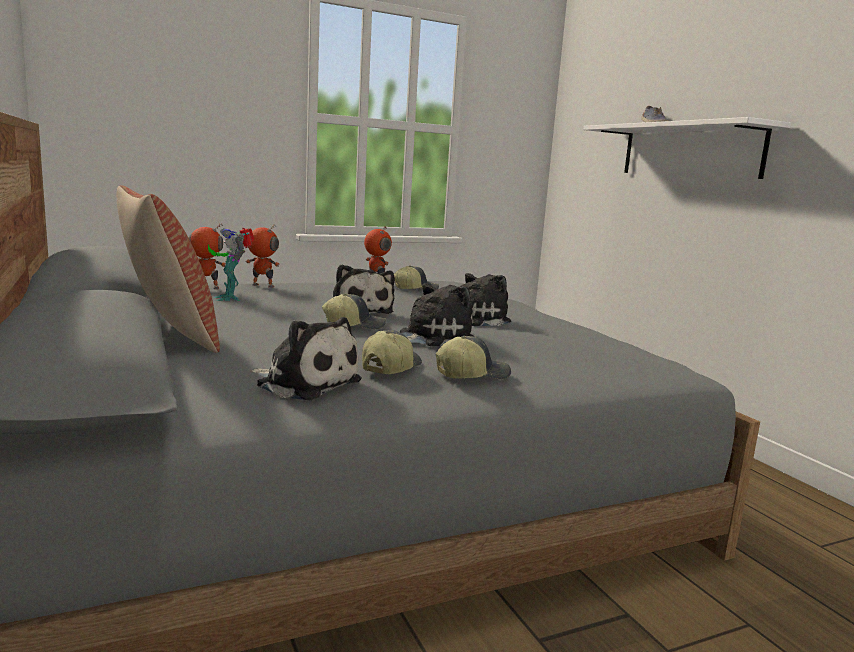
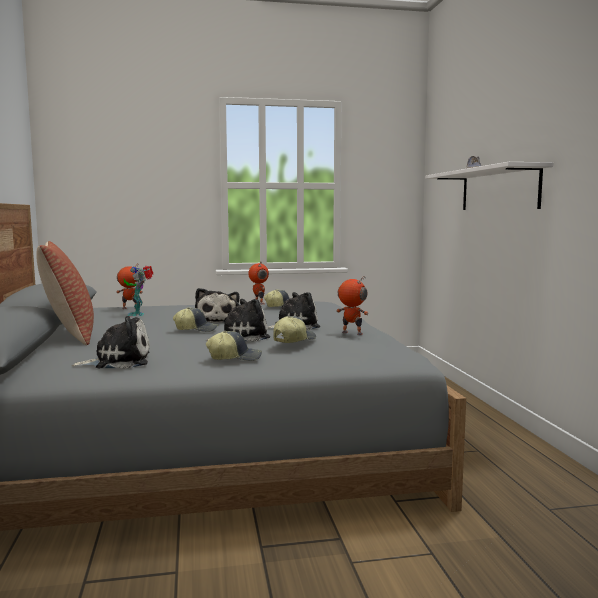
camera: 15 degrees right, 5 degrees down
toy robot [245,224,280,288] -> toy robot moved to [336,276,368,335]
plush toy [250,317,362,400] -> plush toy turned 60 degrees counterclockwise [72,316,150,369]
cap [362,330,422,374] -> cap moved to [273,316,316,343]

